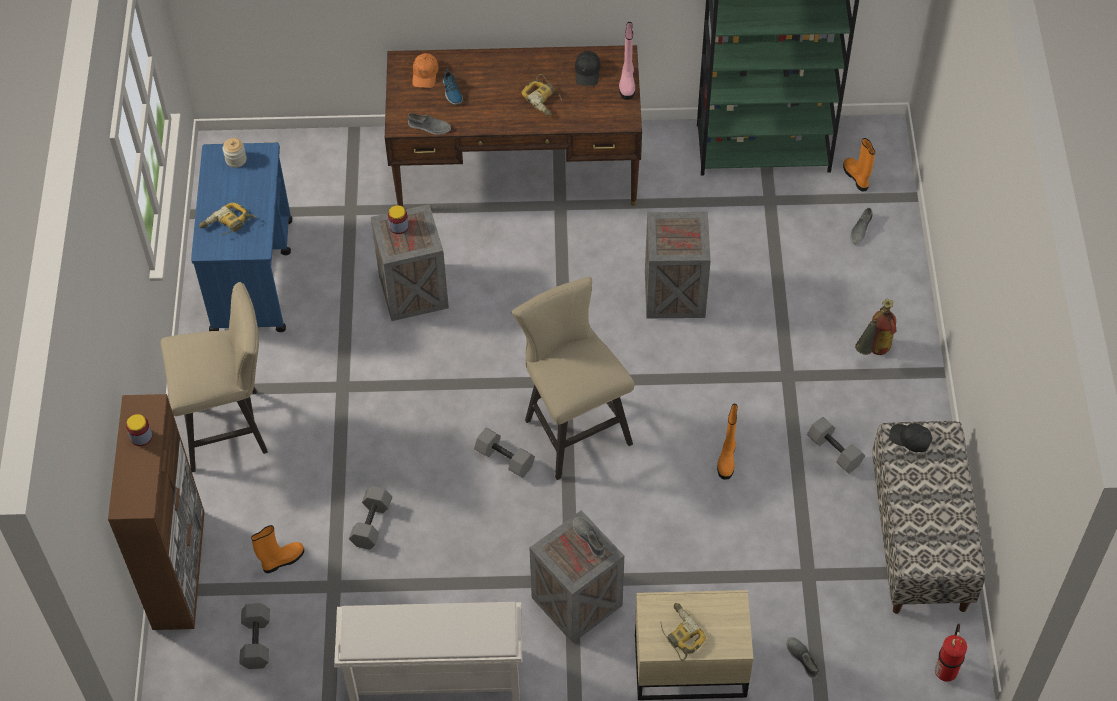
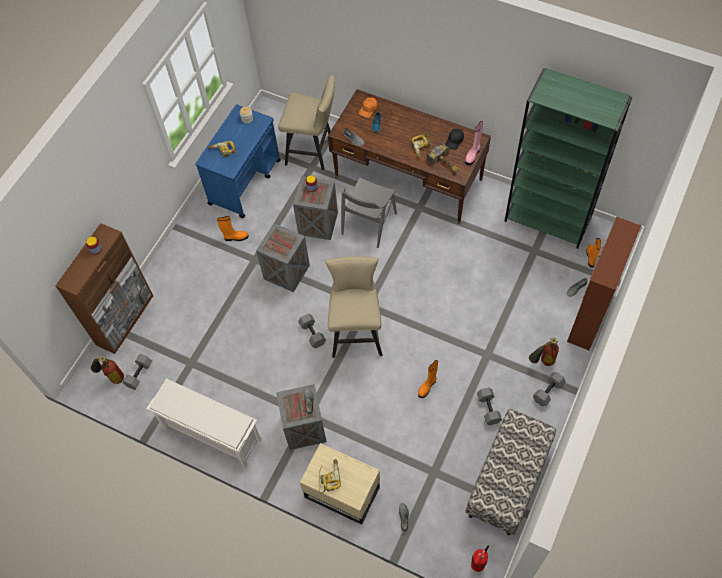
camera: 30 degrees right, 5 degrees up
beige stool [160,282,268,472] -> beige stool moved to [278,75,335,170]
orange boot [251,525,304,573] -> orange boot moved to [217,216,249,241]
grey dumbbell [349,486,392,550] -> grey dumbbell moved to [533,372,566,406]
crate [645,212,711,318] -> crate moved to [256,223,310,292]
black cap [889,423,932,452] -> none
none -> fire extinguisher [91,356,124,384]
none -> grey chair [340,178,397,248]
none -> hammer [426,142,458,173]
none -> brown cabinet [567,217,641,350]

